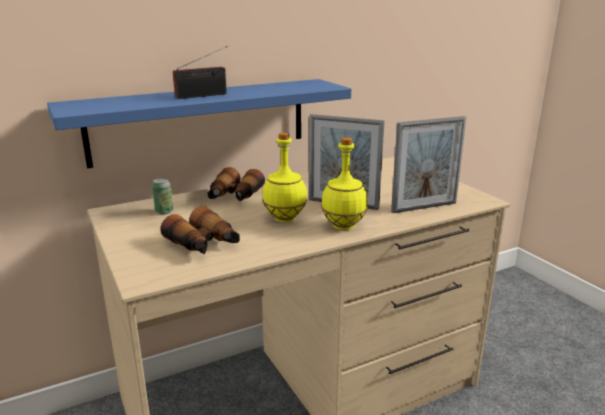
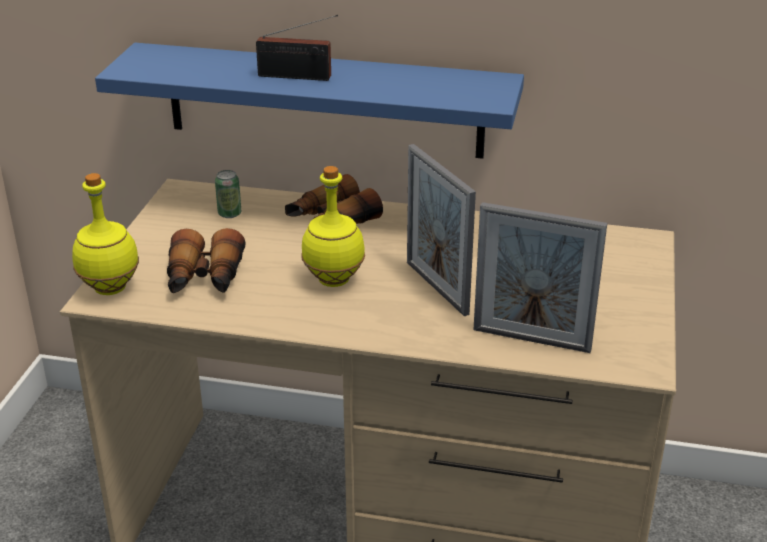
camera: 40 degrees right, 10 degrees up
yellow bottle [321,137,368,230] -> yellow bottle moved to [72,173,139,295]

